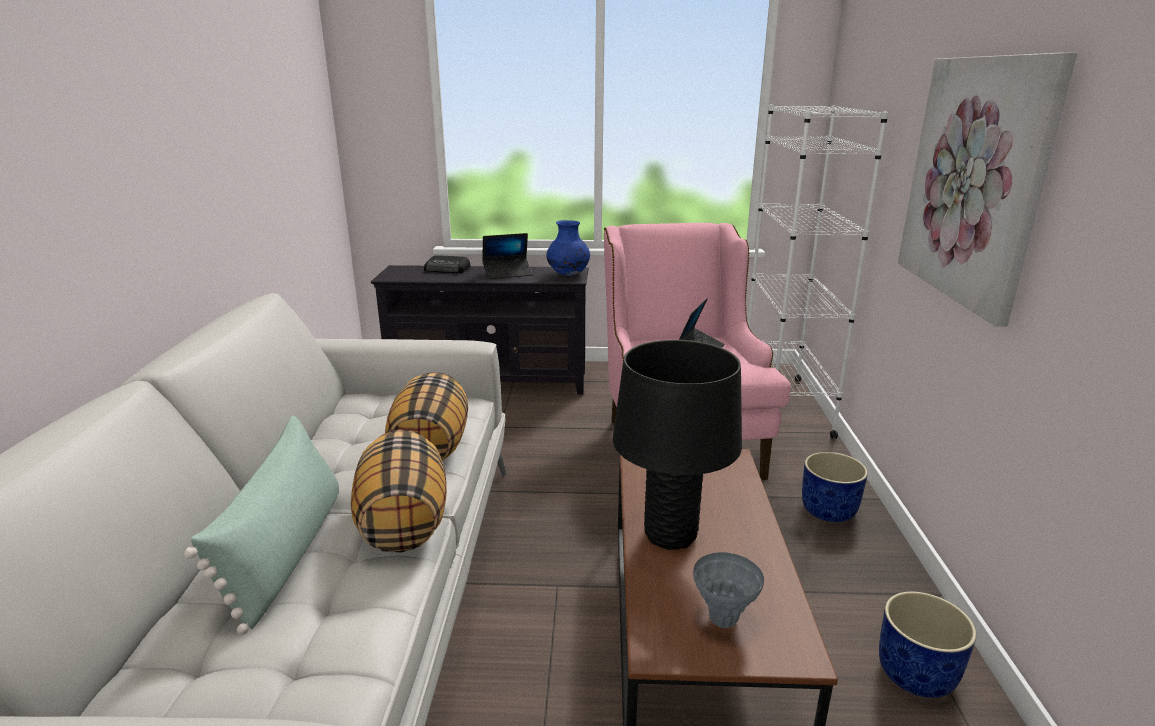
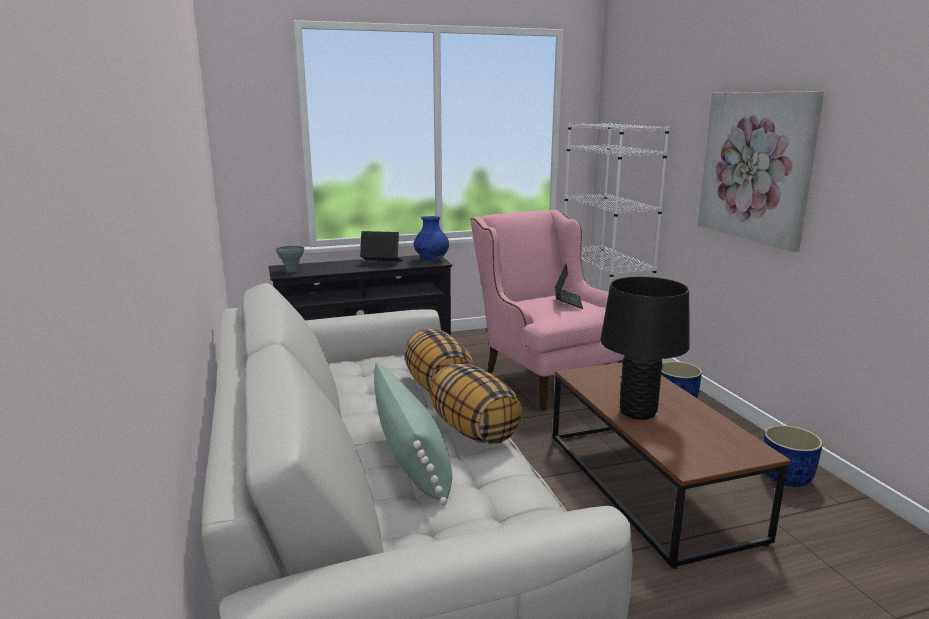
camera: 20 degrees left, 5 degrees down
radio [424,255,470,273] -> none
laptop [482,233,533,279] -> laptop turned 135 degrees counterclockwise [360,231,403,261]
grey vase [693,552,764,628] -> grey vase moved to [276,246,304,272]

